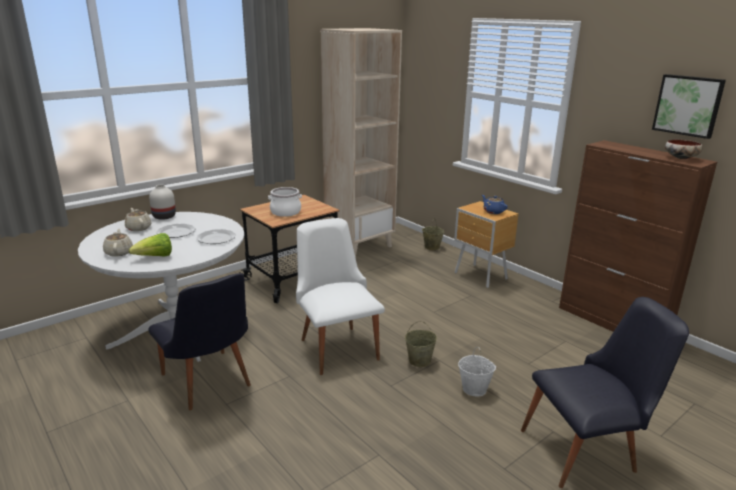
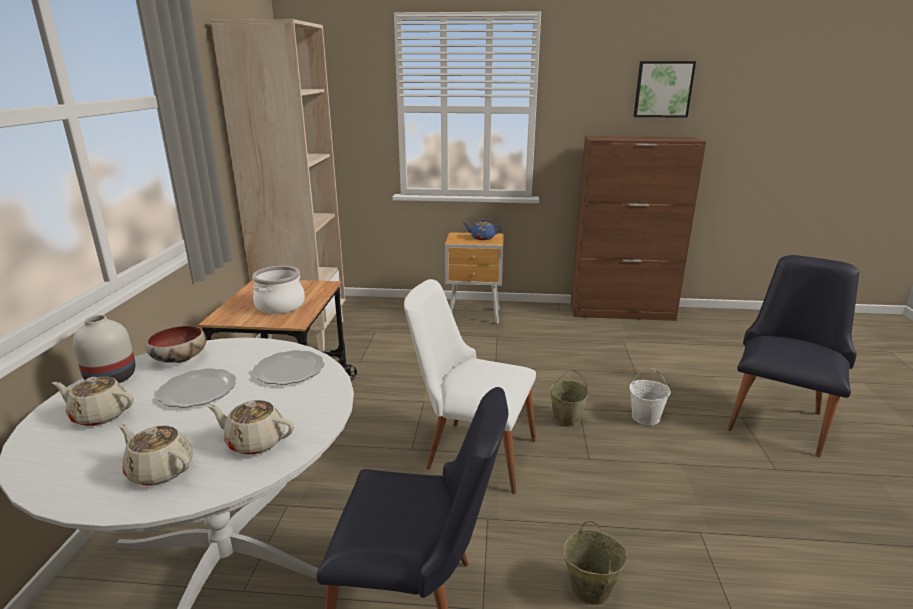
camera: 45 degrees left, 0 degrees up
lettuce [129,233,172,257] -> beige teapot [207,400,294,455]
beige bucket [422,220,444,250] -> beige bucket moved to [563,521,627,605]
bowl [665,140,703,159] -> bowl moved to [146,326,206,363]

